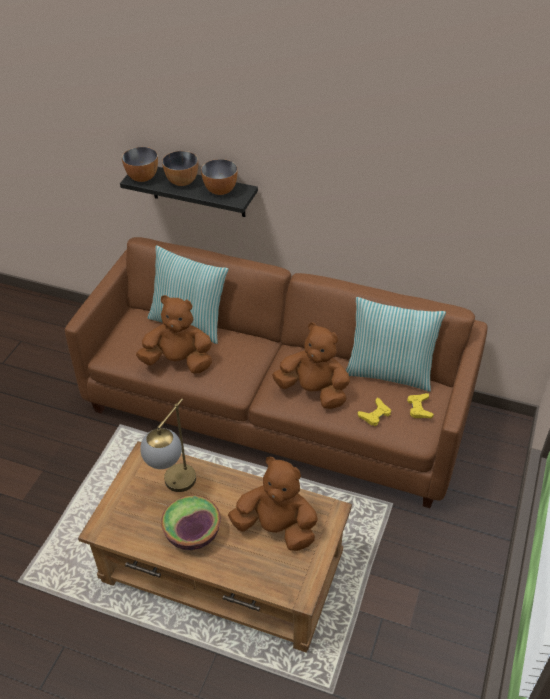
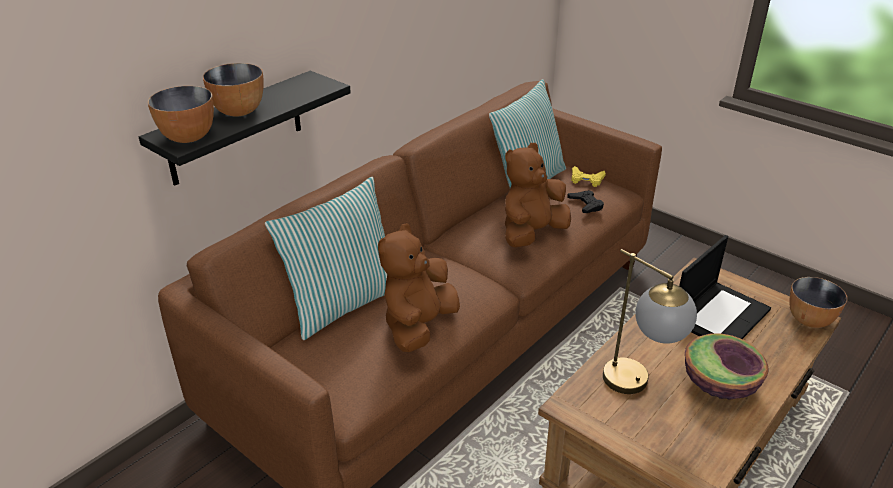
camera: 70 degrees left, 10 degrees down
bowl [201,159,238,195] -> bowl moved to [790,277,847,328]
brown plush toy [228,457,318,551] -> laptop [679,235,771,339]
yellow game controller [358,398,391,426] -> black game controller [567,190,604,213]

